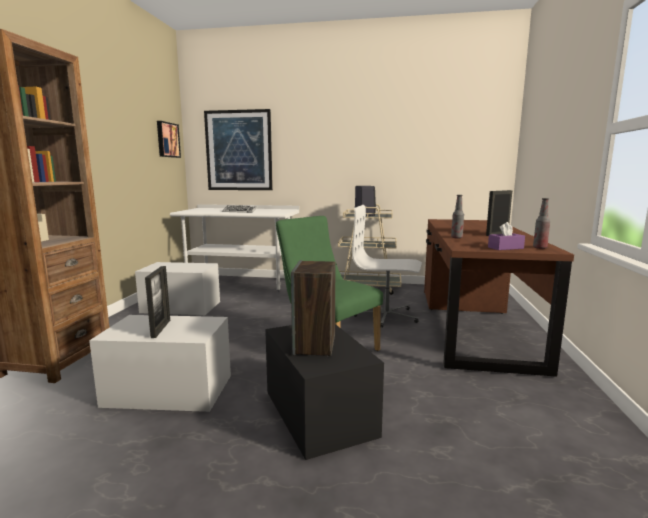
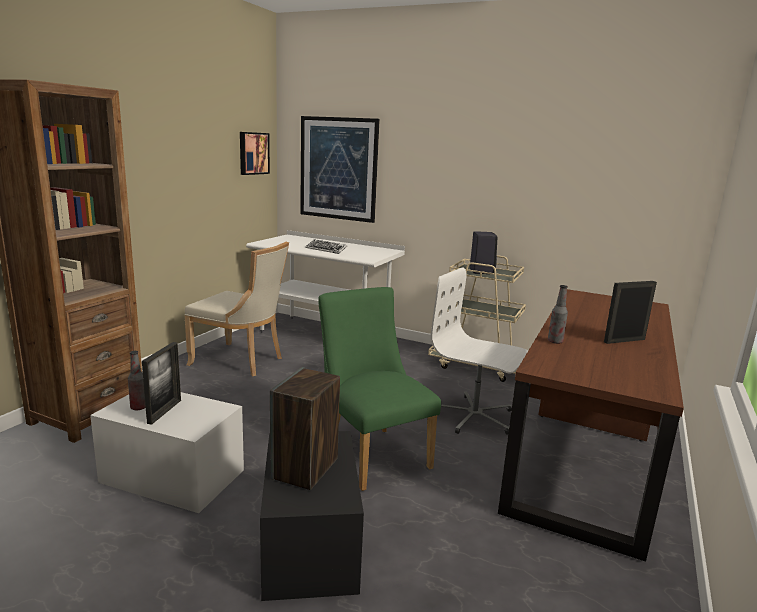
camera: 15 degrees right, 5 degrees up
white storage box [135,262,220,315] -> beige chair [184,242,289,376]
purple tissue box [488,222,525,250] -> none
bottle [533,198,550,249] -> bottle moved to [128,351,146,410]

